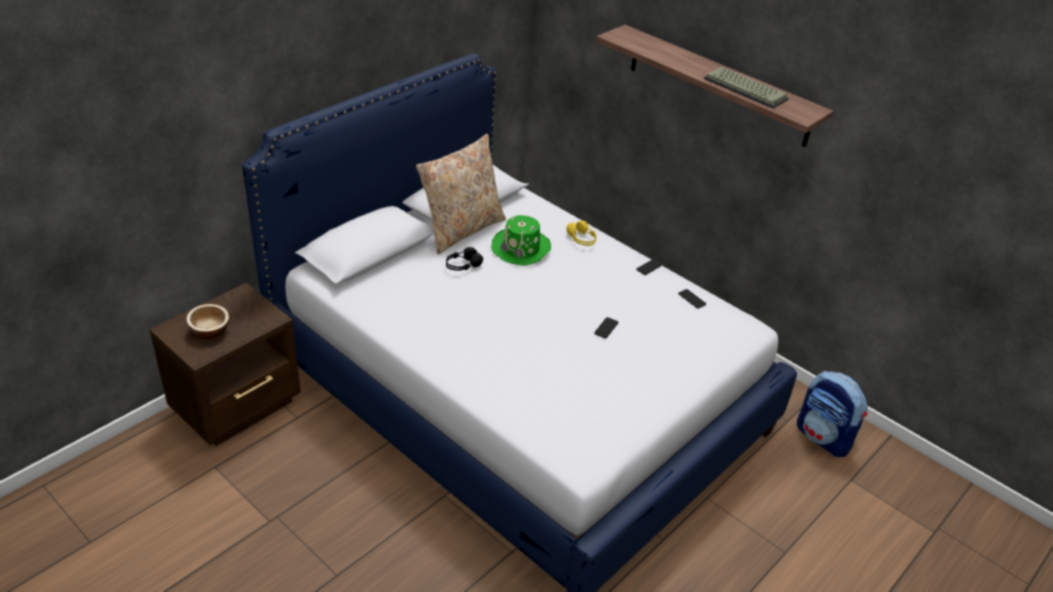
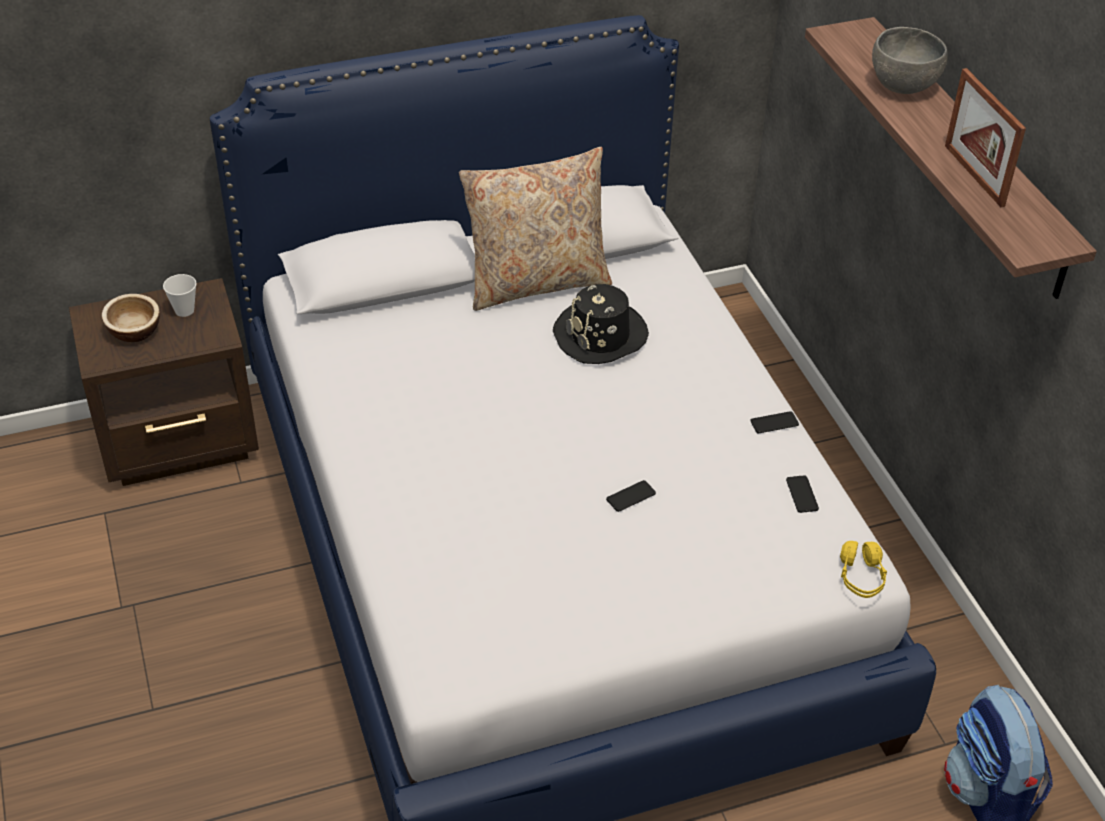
camera: 30 degrees right, 5 degrees up
black headphones [446,247,483,271] -> none
green hat [492,215,551,265] -> black hat [553,284,649,364]
yellow headphones [567,221,597,246] -> yellow headphones moved to [840,541,887,598]
keyboard [704,67,789,108] -> picture frame [945,68,1026,207]
none -> cup [163,274,197,317]
none -> grey bowl [872,27,948,94]

